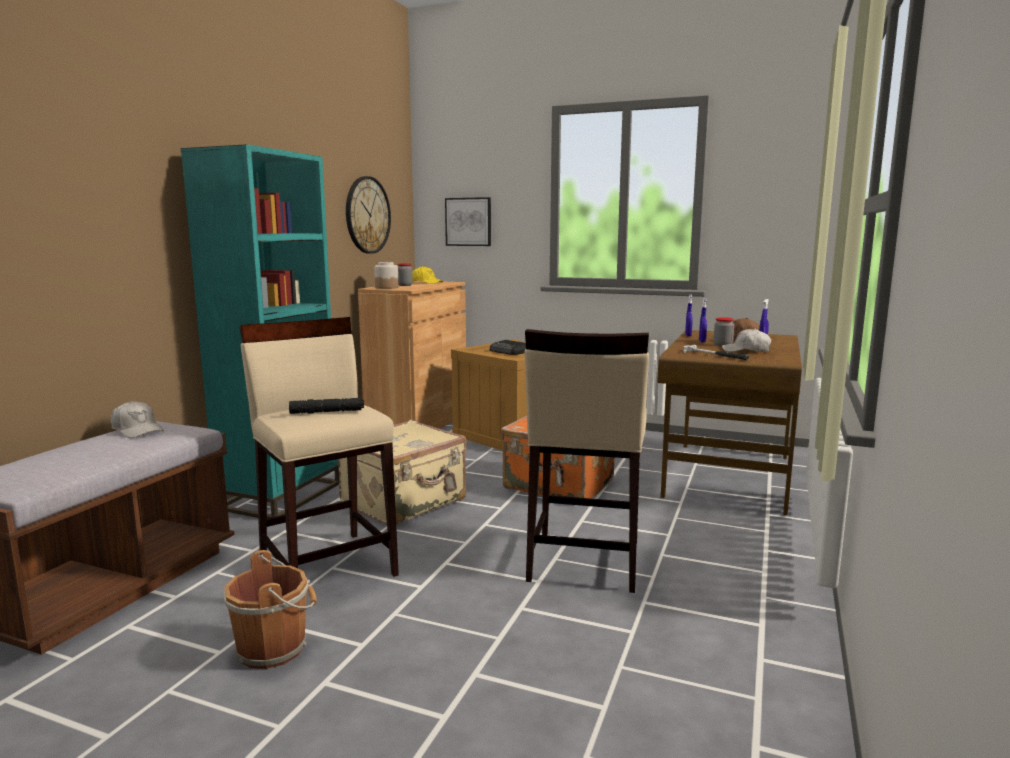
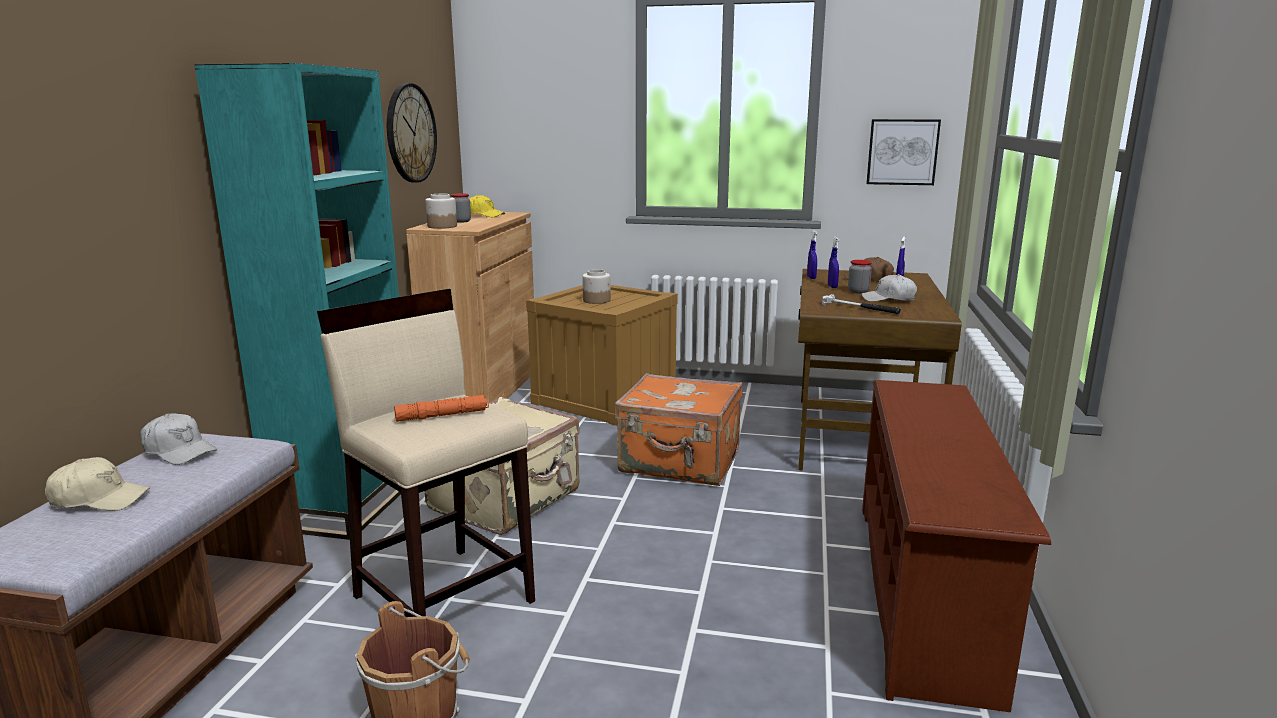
camera: 10 degrees left, 5 degrees up
black flashlight [289,398,364,414] -> orange flashlight [394,395,489,422]
picture [445,197,491,246] -> picture moved to [866,119,941,185]
radio [490,340,526,355] -> jar [582,269,611,304]
beige stool [525,329,649,593] -> none
none -> beige cap [45,457,150,511]
none -> brown shoe rack [862,380,1051,712]

